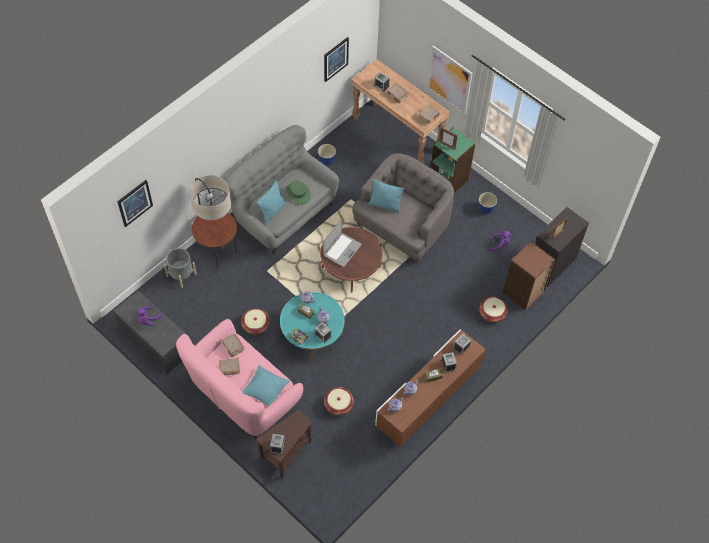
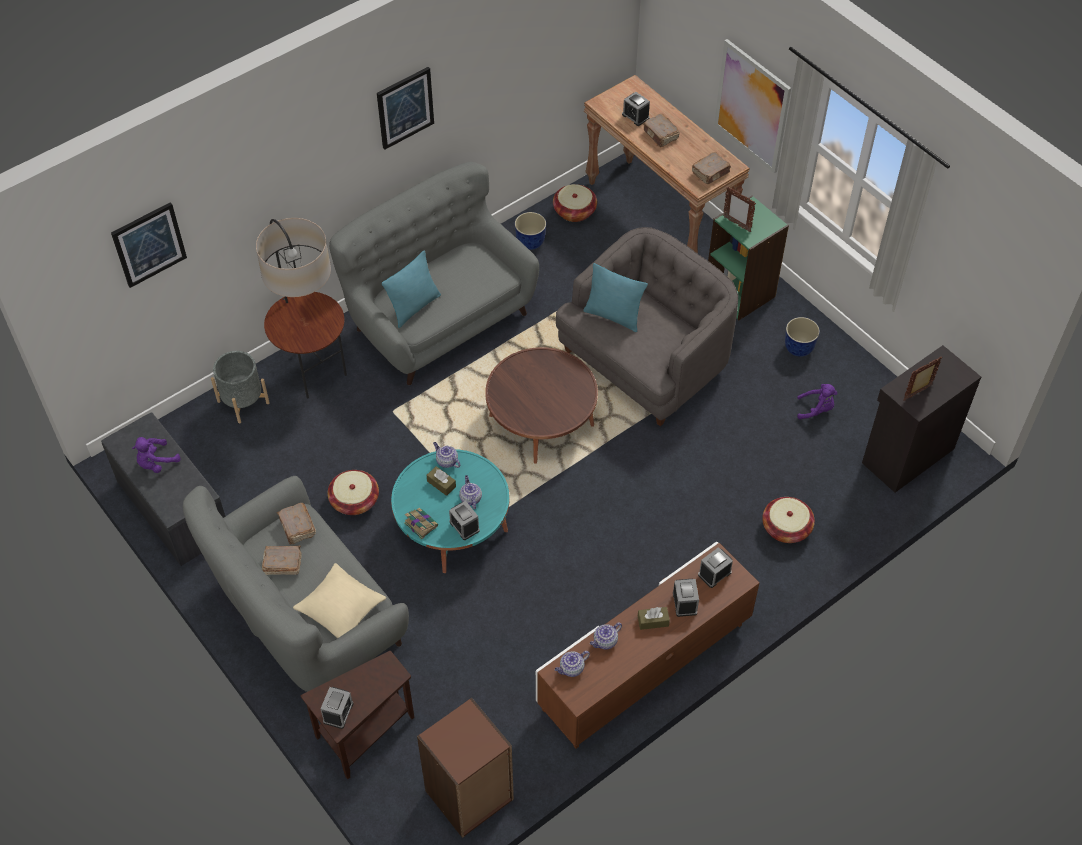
camera: 10 degrees right, 5 degrees down
pink sofa [176,319,303,440] -> grey sofa [183,476,409,692]
turquoise pillow [242,365,290,406] -> beige pillow [293,563,386,638]
green hat [286,181,311,205] -> none
laptop [323,219,362,267] -> none
picture [324,37,349,82] -> picture moved to [377,67,434,150]
basket [324,387,354,415] -> basket moved to [553,184,597,222]
brown bookcase [503,241,555,310] -> brown bookcase moved to [417,698,514,838]

